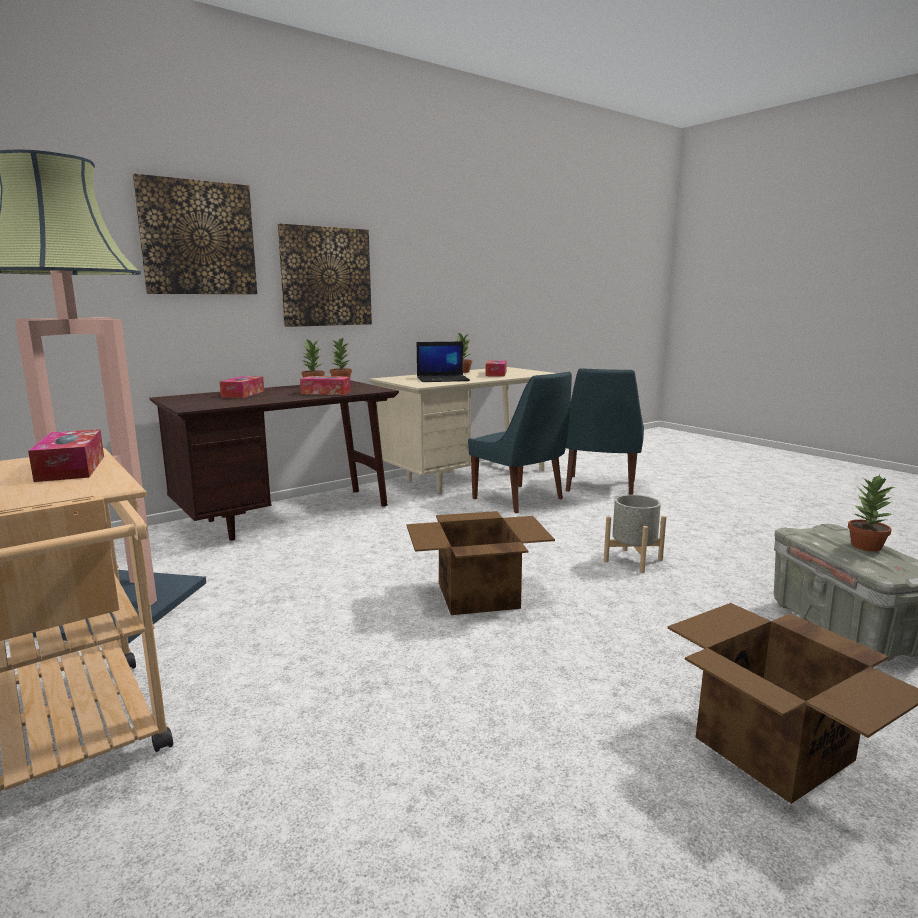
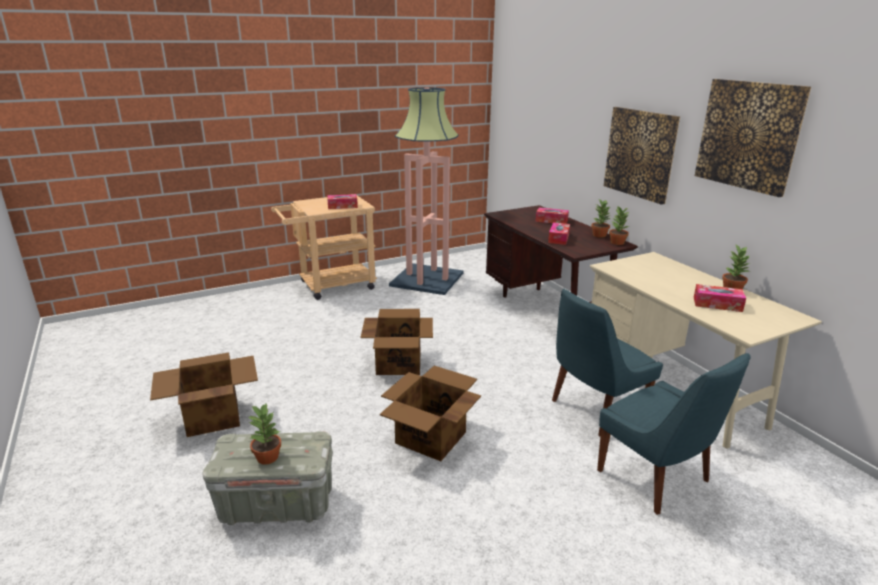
camera: 100 degrees right, 10 degrees up
picture [133,174,257,294] -> picture moved to [695,79,811,197]
laptop [417,341,470,382] -> none
blue chair [566,368,644,495] -> blue chair turned 150 degrees counterclockwise [597,353,751,515]
grey planter [604,495,666,573] -> cardboard box [380,366,481,461]

